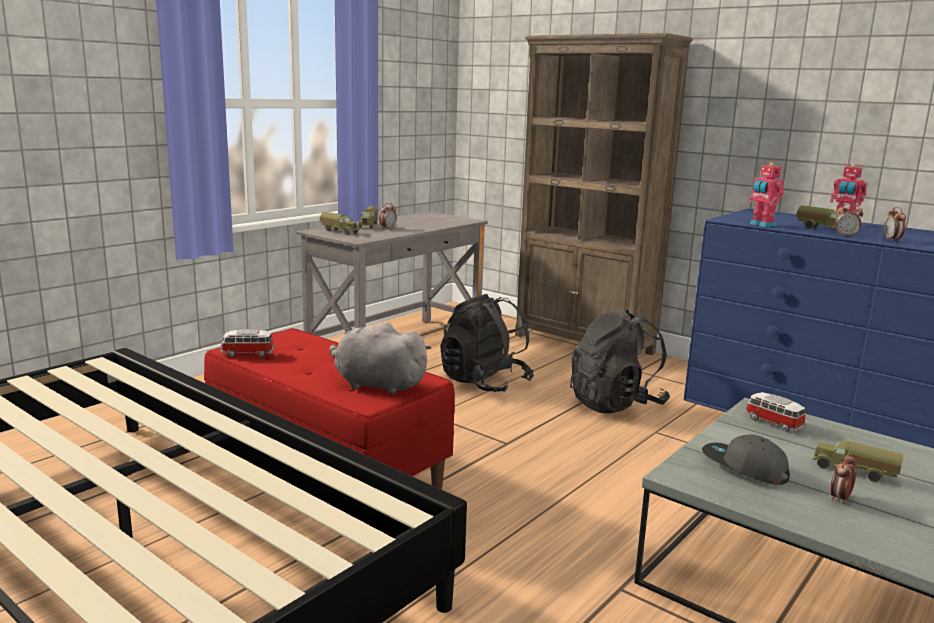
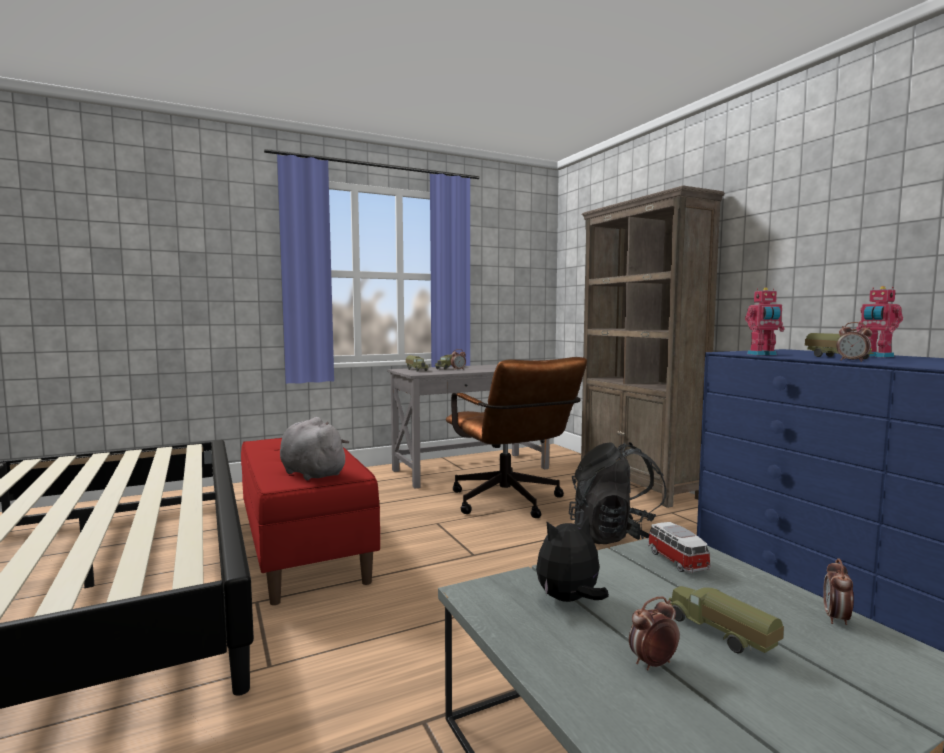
camera: 25 degrees right, 10 degrees down
toy car [220,329,275,357] -> none
black backpack [440,294,534,392] -> brown office chair [446,357,587,518]
grey cap [702,435,790,485] -> plush toy [536,515,609,602]
toy robot [748,162,784,227] -> toy robot turned 90 degrees counterclockwise [745,287,785,355]
alarm clock [883,207,906,242] -> alarm clock moved to [823,558,854,625]

